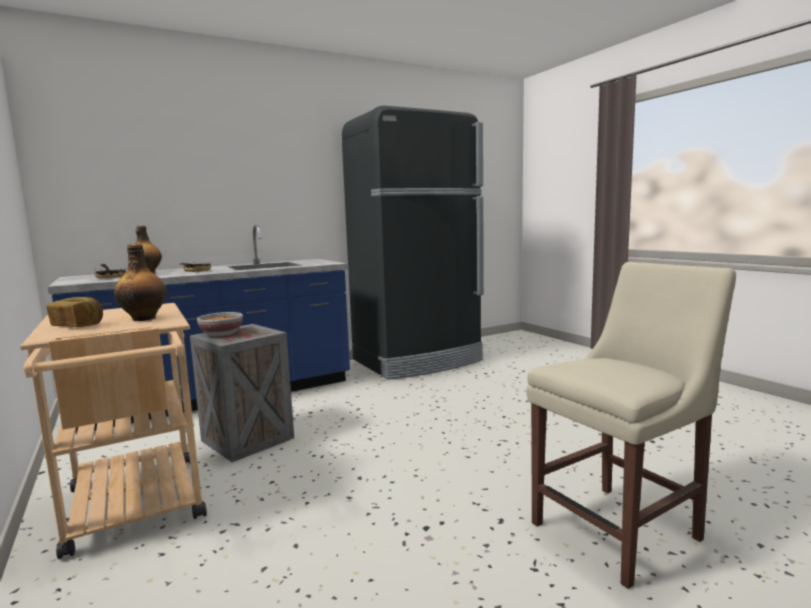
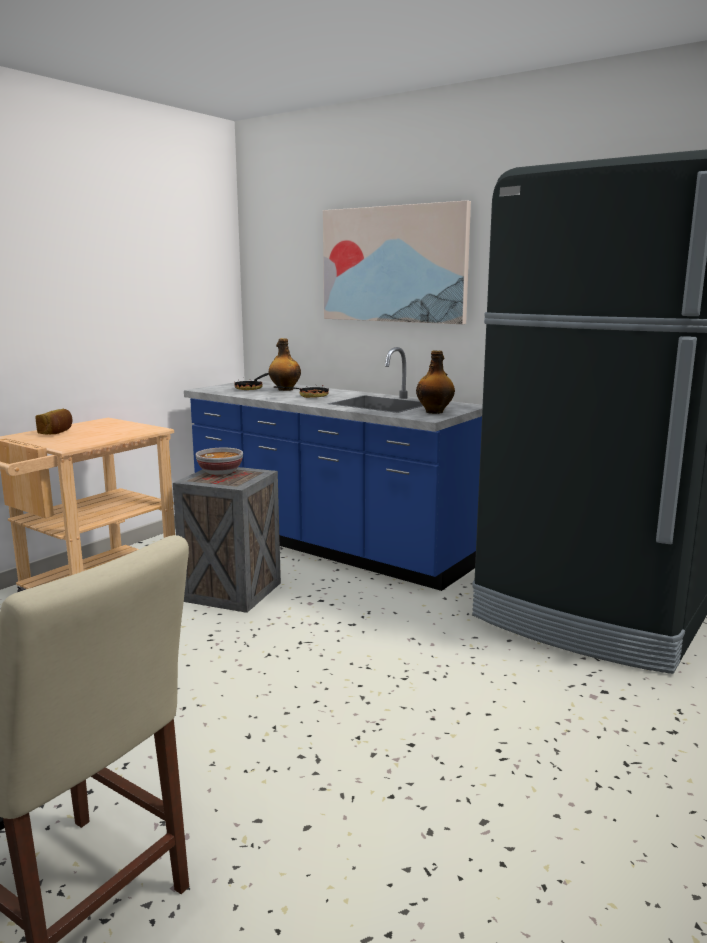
camera: 65 degrees right, 5 degrees up
bottle [114,244,167,321] -> bottle moved to [416,350,455,414]
none -> picture [323,200,471,324]

